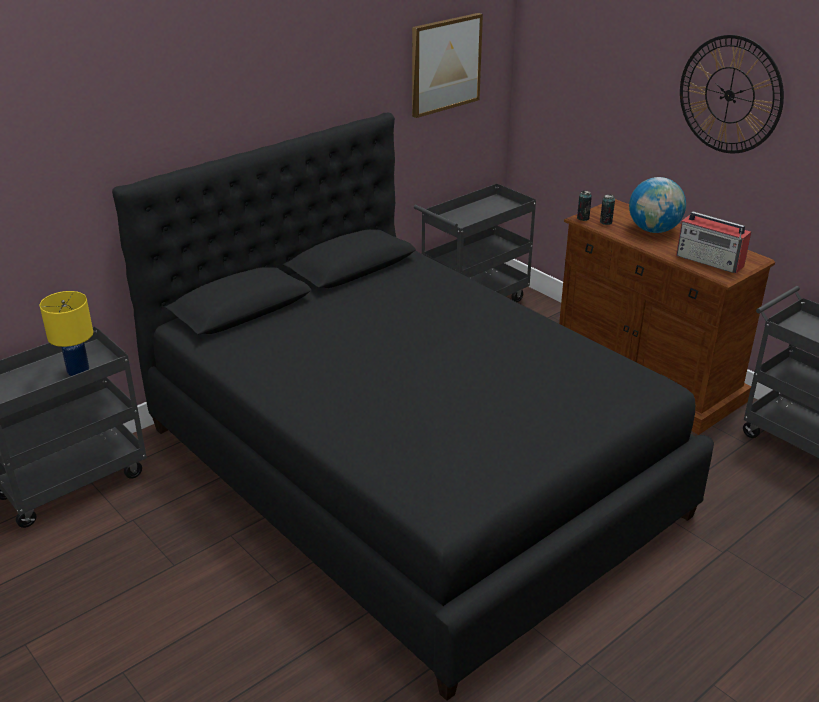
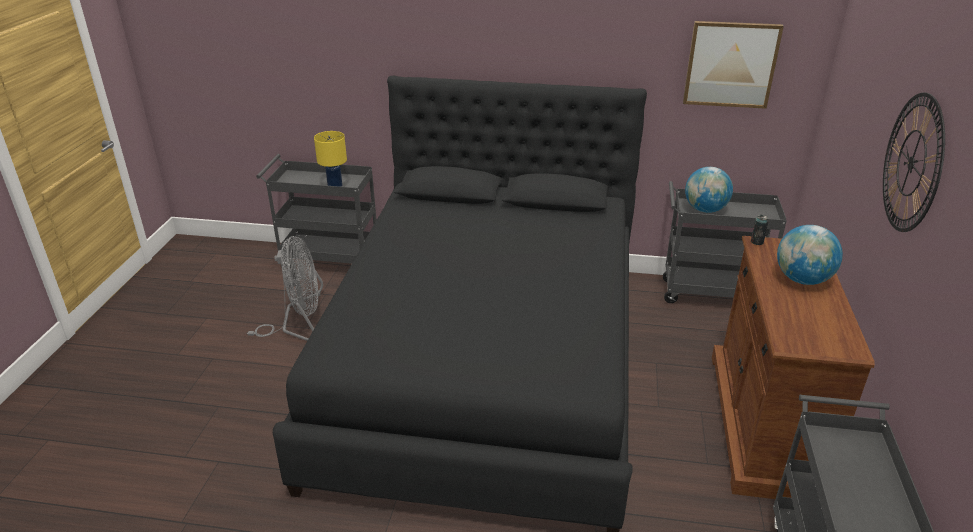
camera: 50 degrees right, 0 degrees up
can [600,194,615,225] -> none
radio [676,211,751,273] -> none
none -> grey fan [246,236,323,341]
none -> globe [685,167,733,213]

